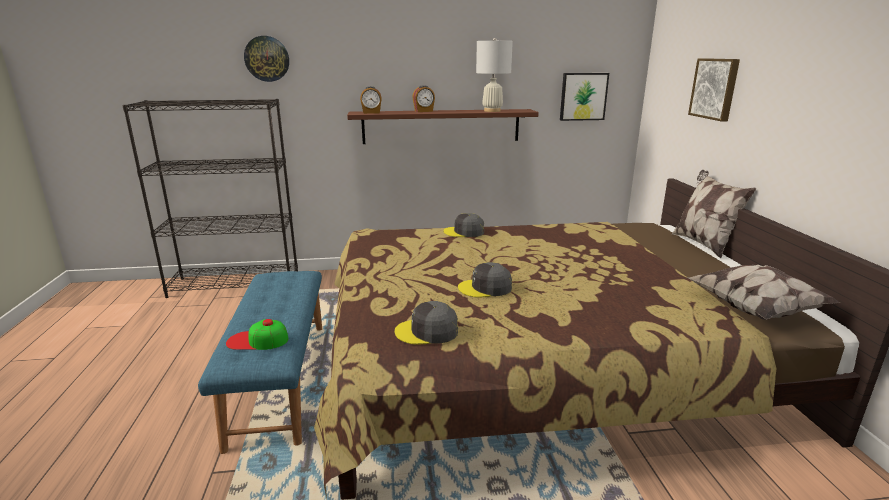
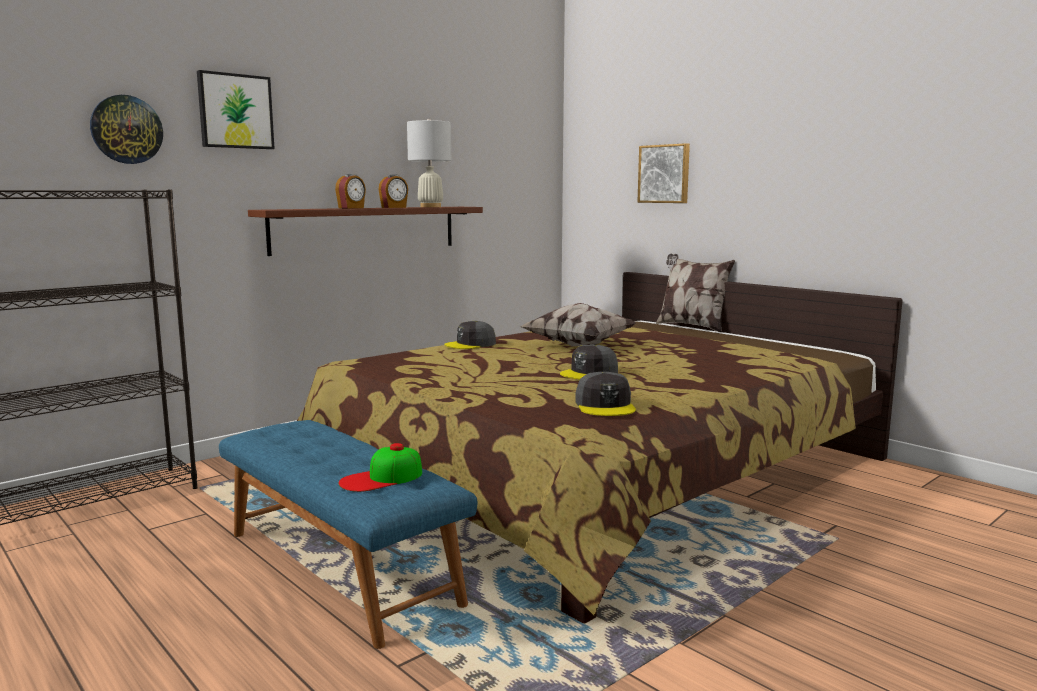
camera: 35 degrees left, 10 degrees down
alarm clock [360,86,382,114] -> alarm clock moved to [378,174,408,208]
grey cap [394,301,458,345] -> grey cap turned 60 degrees counterclockwise [575,372,636,416]
picture [560,73,609,121] -> picture moved to [197,70,275,149]
pillow [688,265,840,320] -> pillow moved to [519,303,636,346]

